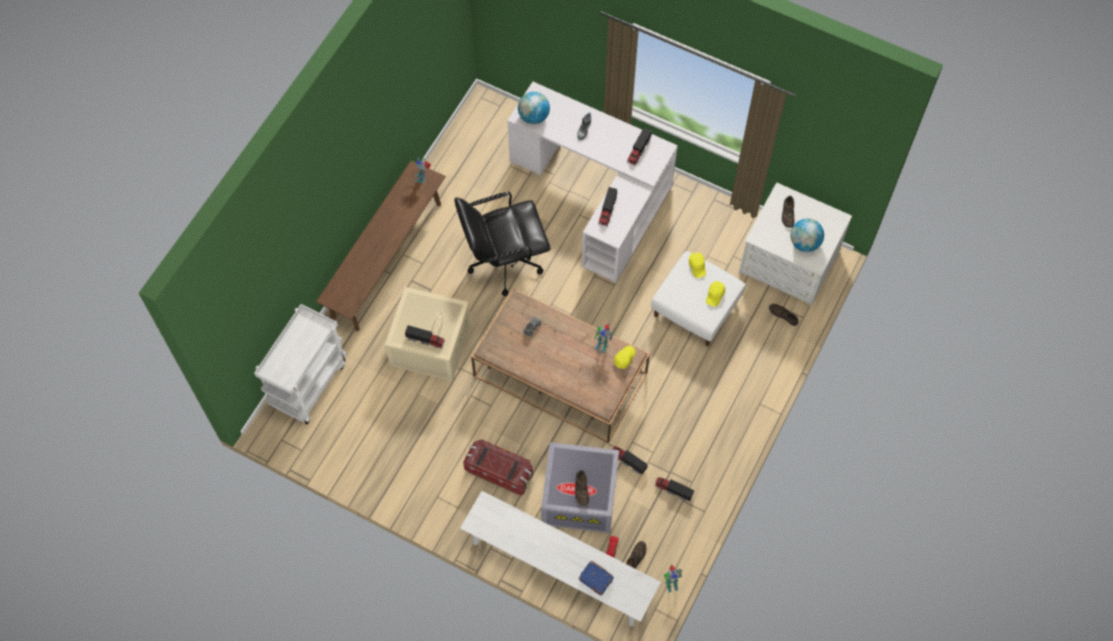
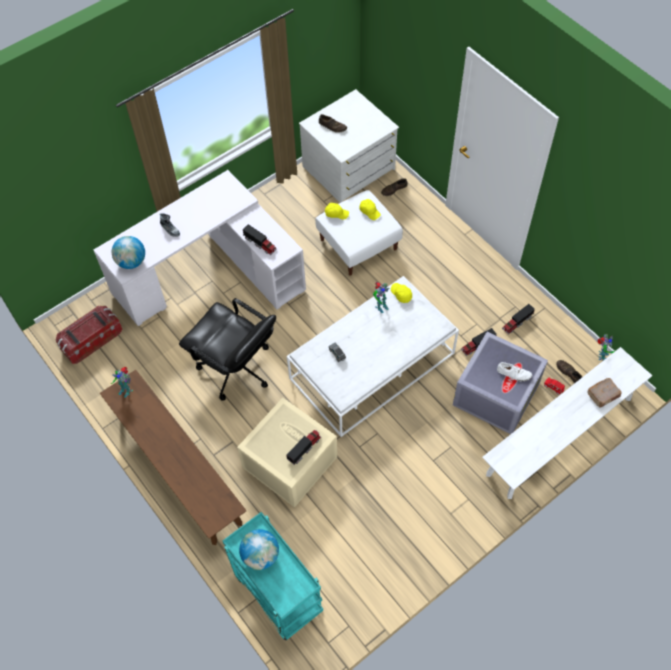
camera: 65 degrees left, 5 degrees down
white cart [254,304,347,425] -> turquoise cart [223,512,323,641]
black office chair [455,192,550,296] -> black office chair turned 60 degrees counterclockwise [179,298,276,401]
storage box [463,440,533,495] -> storage box moved to [55,306,122,364]
brown coffee table [471,288,650,443] -> white coffee table [287,276,459,437]
brown shoe [575,470,589,506] -> white shoe [497,362,532,381]
blue book [578,561,614,596] -> brown book [588,378,622,408]
toy truck [627,128,652,166] -> none
globe [790,218,824,252] -> globe moved to [239,529,279,570]

